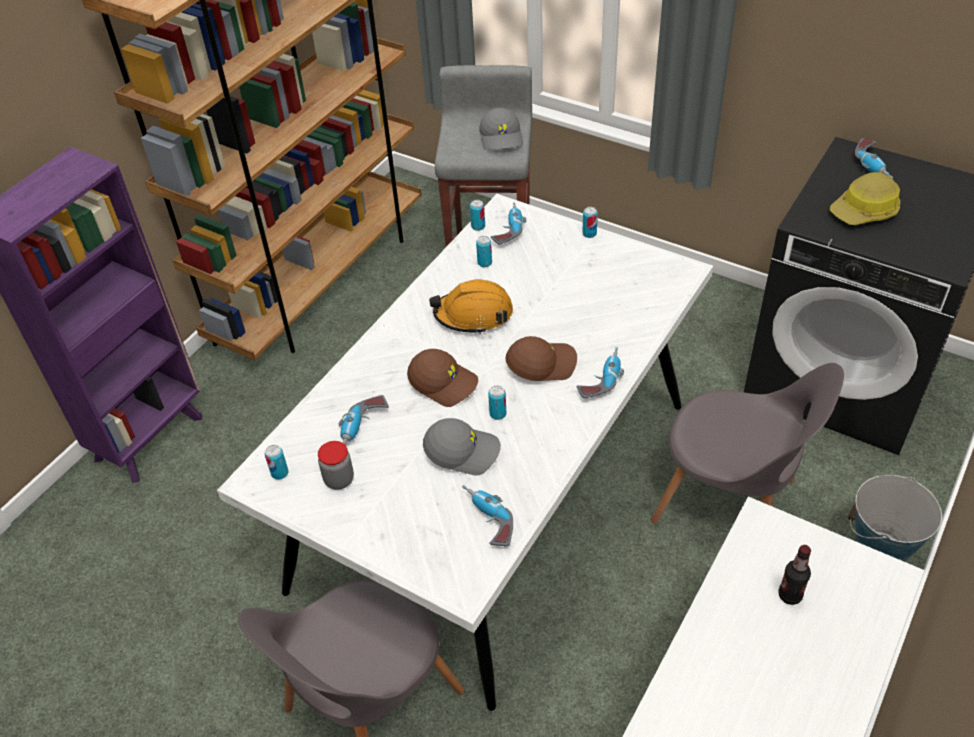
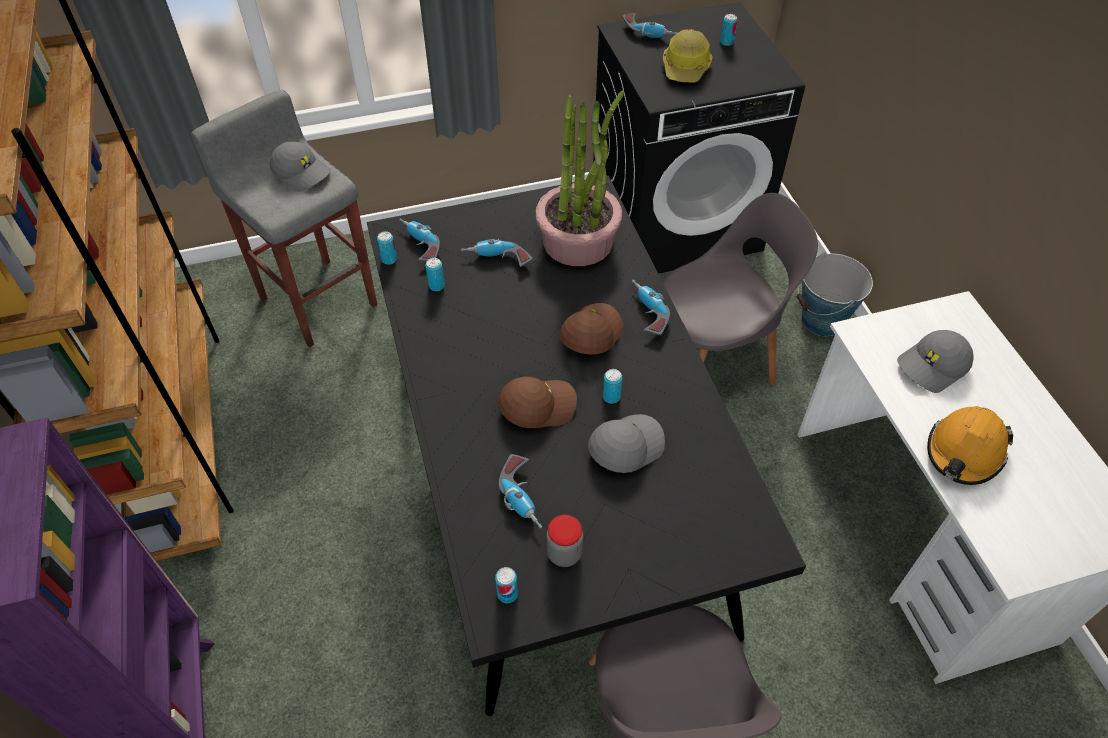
camera: 50 degrees left, 5 degrees up
white dining table [217,194,713,711] -> black dining table [367,175,806,716]
orange hard hat [429,280,513,334] -> orange hard hat moved to [927,406,1013,485]
power drill [462,485,513,546] -> power drill moved to [461,239,533,267]
can [582,207,598,238] -> can moved to [720,14,738,46]
bottle [778,545,811,605] -> grey cap [897,330,974,393]
none -> potted plant [536,91,624,266]

